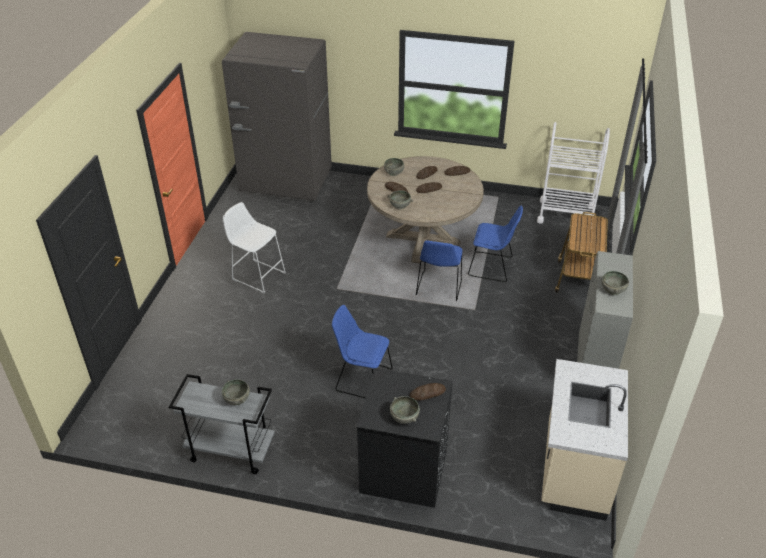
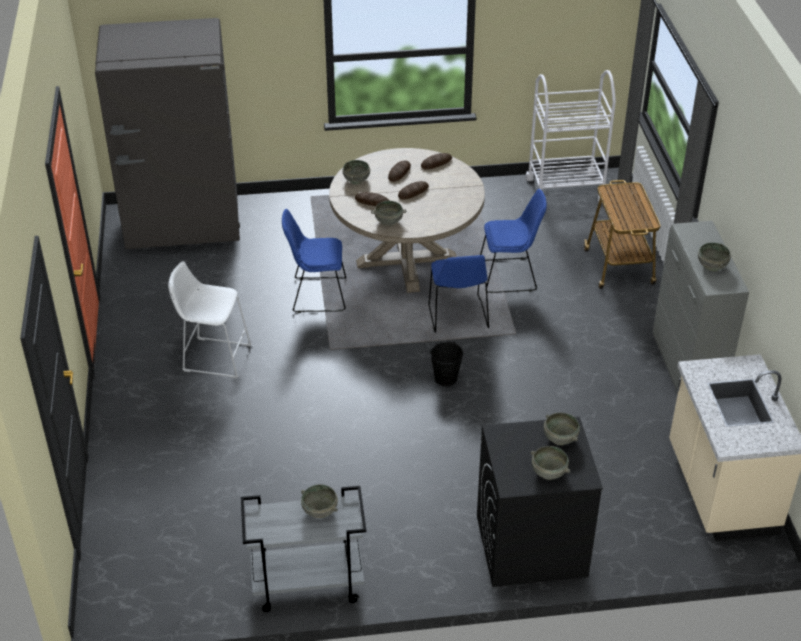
camera: 20 degrees left, 0 degrees up
blue chair [332,305,393,398] -> blue chair moved to [282,209,346,313]
bread [410,383,446,400] -> grey bowl [544,413,580,445]
none -> black bucket [430,341,463,386]

